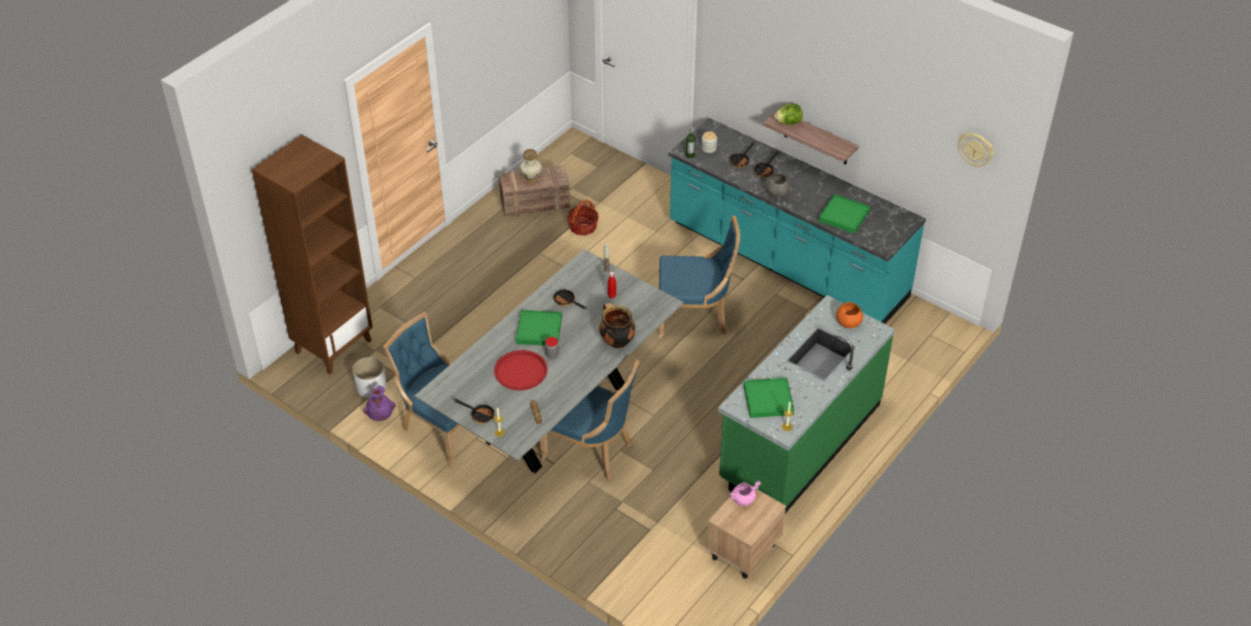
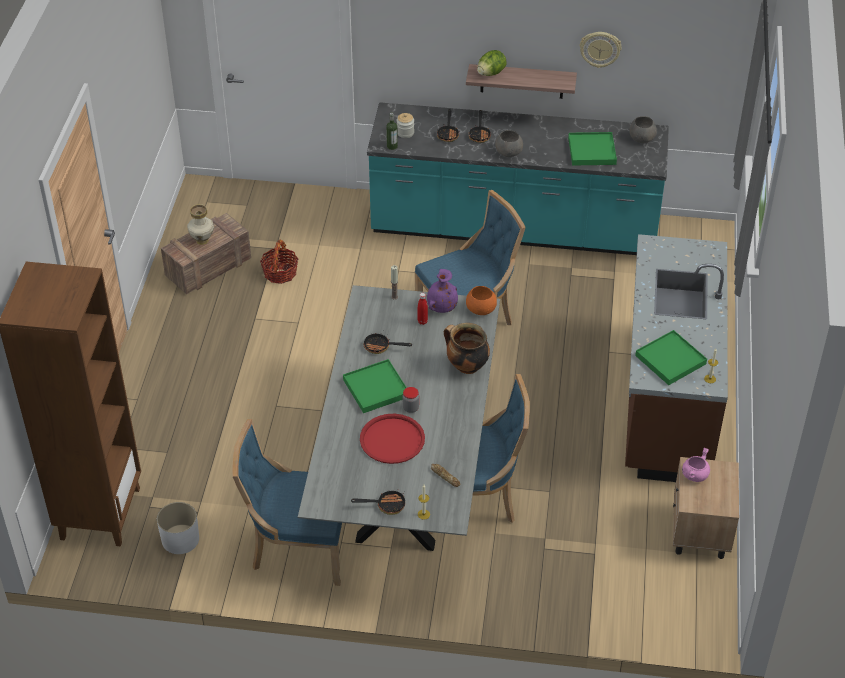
camera: 30 degrees left, 0 degrees up
purple vase [363,385,396,421] -> purple vase moved to [427,269,458,313]
green counter [718,295,895,513] -> brown counter [625,234,728,482]
orange bowl [836,302,863,328] -> orange bowl moved to [466,286,497,315]
wall clock [958,132,994,167] -> wall clock moved to [580,32,622,68]
none -> grey bowl [629,116,657,143]

